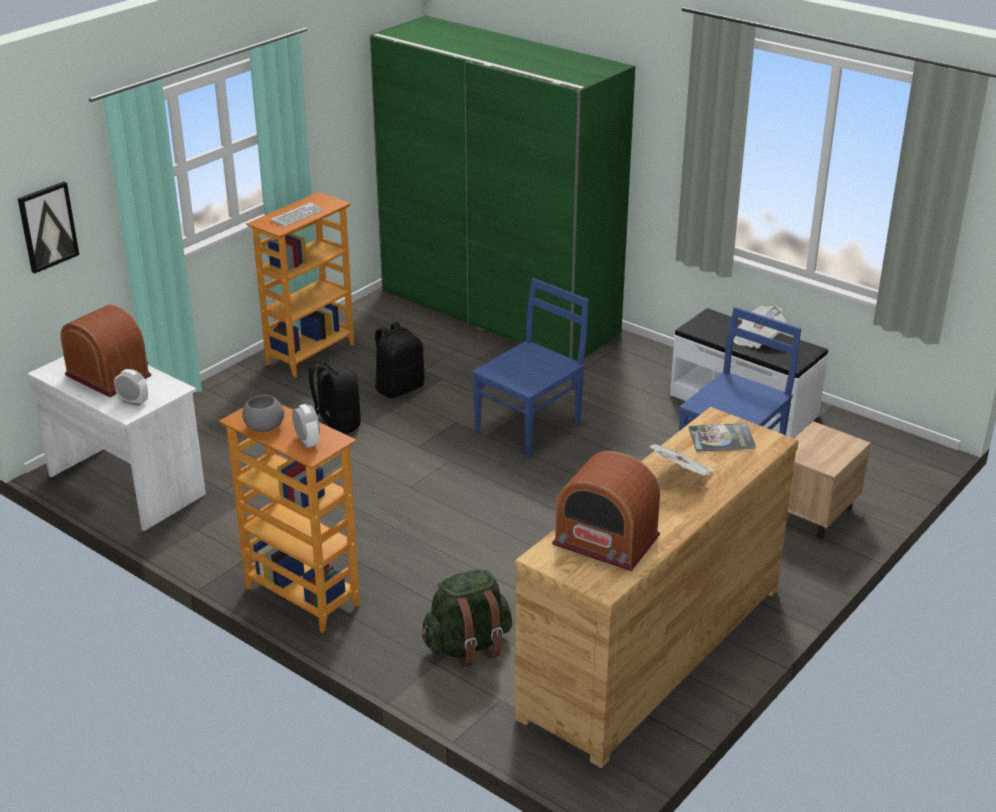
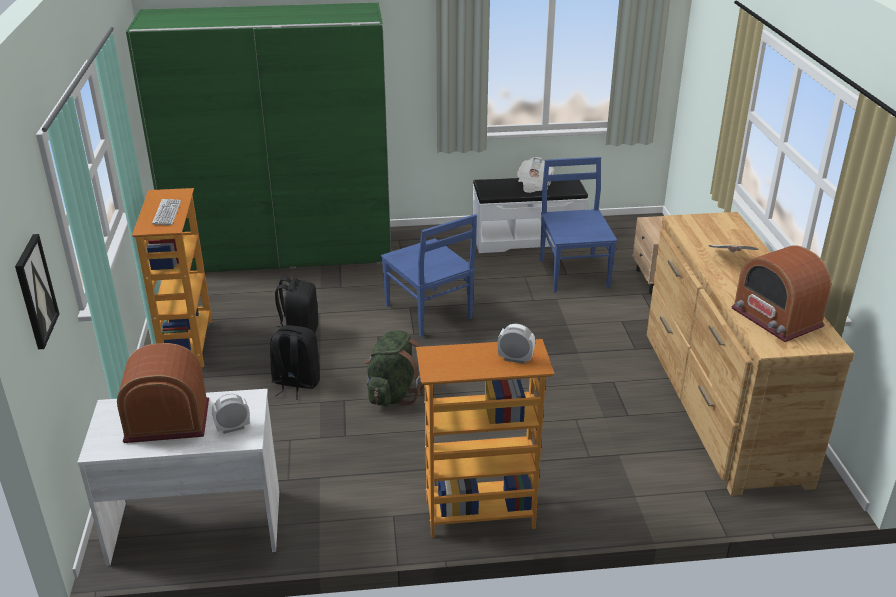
camera: 45 degrees left, 0 degrees up
grey bowl [242,395,284,432] -> none
green backpack [421,570,513,667] -> green backpack moved to [365,330,424,407]
blue chair [472,278,589,456] -> blue chair turned 150 degrees clockwise [381,214,477,337]
radio [552,451,660,572] -> radio turned 75 degrees clockwise [731,245,831,342]
book [689,423,756,452] -> none

